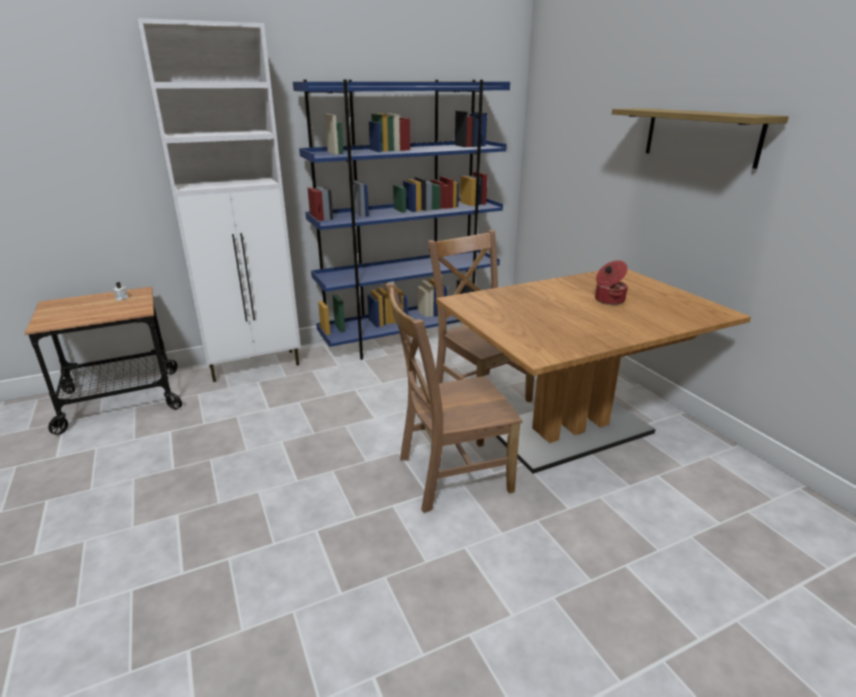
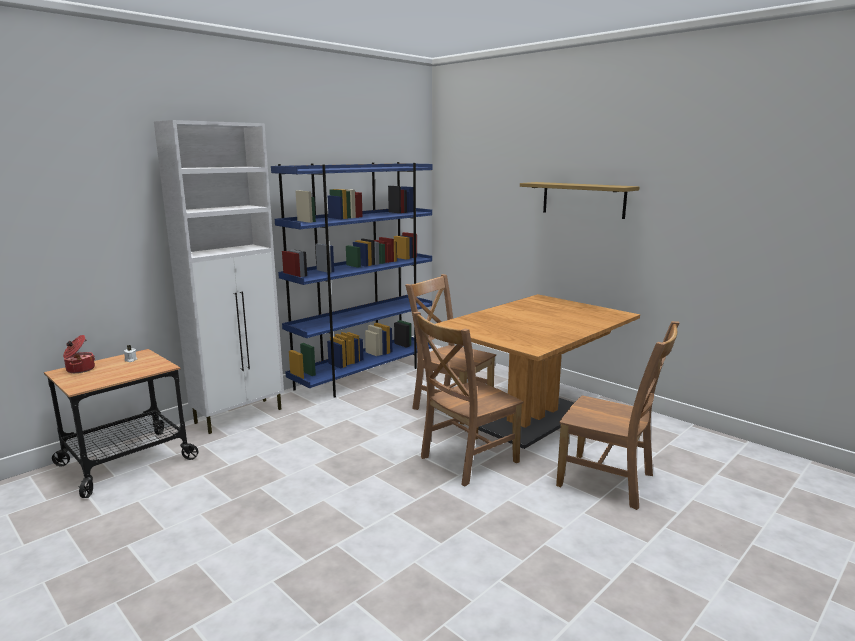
camera: 20 degrees left, 10 degrees down
cooking pot [595,260,628,305] -> cooking pot moved to [63,335,95,373]
none -> brown chair [556,321,679,510]

